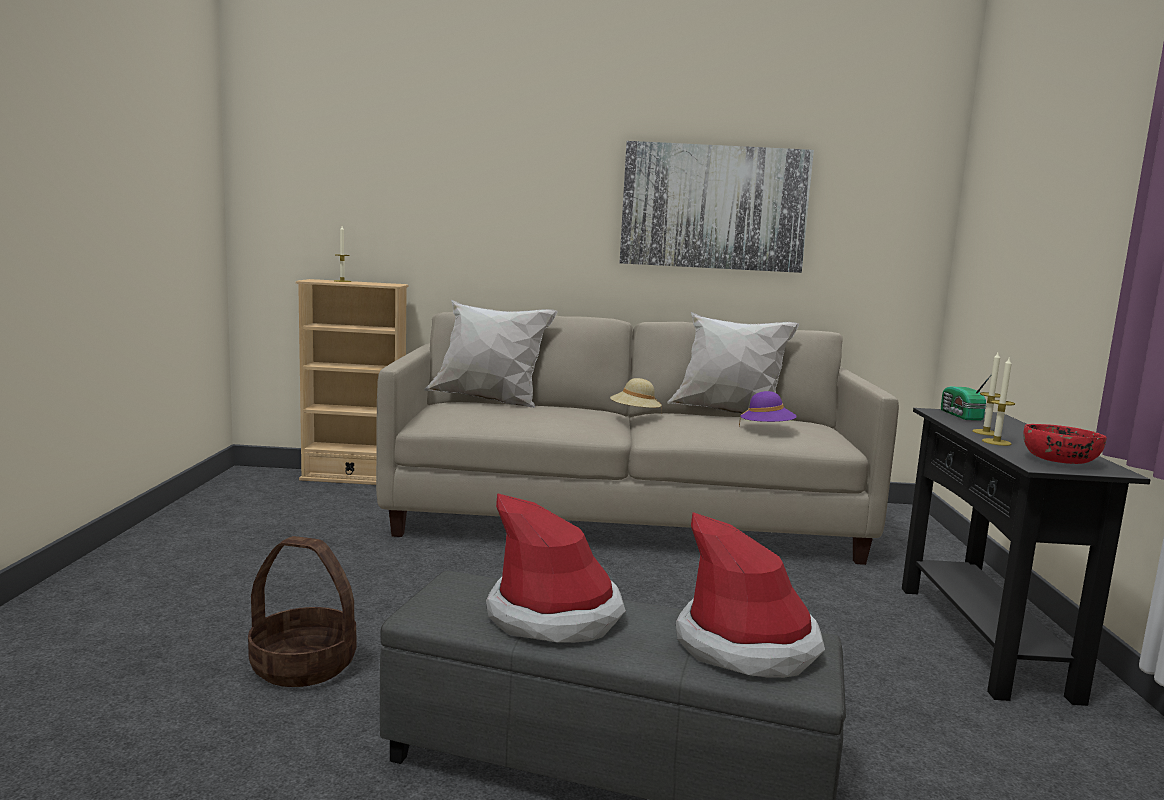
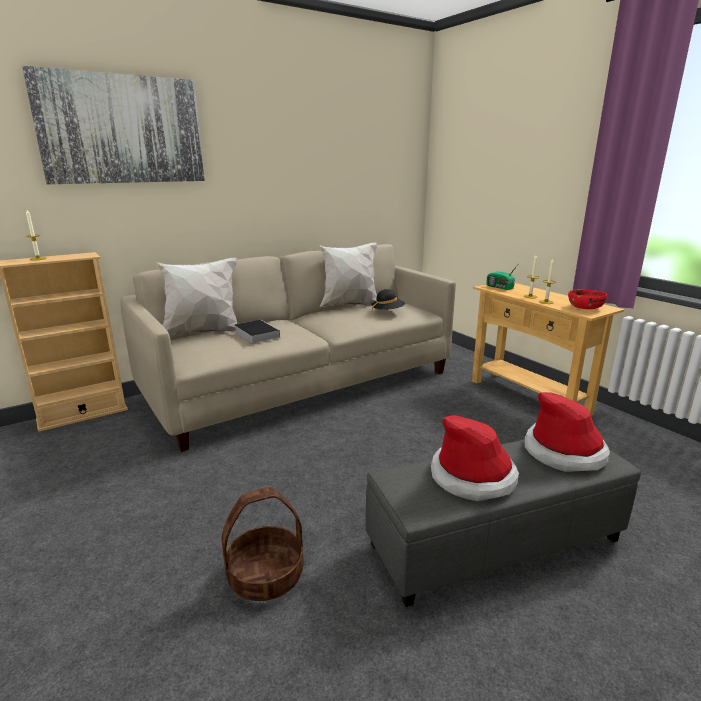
camera: 35 degrees left, 10 degrees up
beige hat [610,378,662,412] -> none
picture [620,141,814,273] -> picture moved to [22,66,205,184]
purple hat [739,391,797,426] -> black hat [371,289,405,313]
black console table [902,408,1151,706] -> beige console table [472,283,624,415]
none -> book [234,320,280,344]

